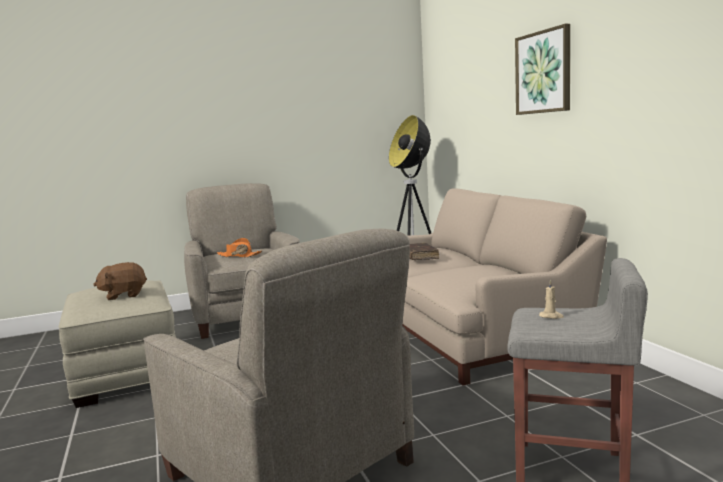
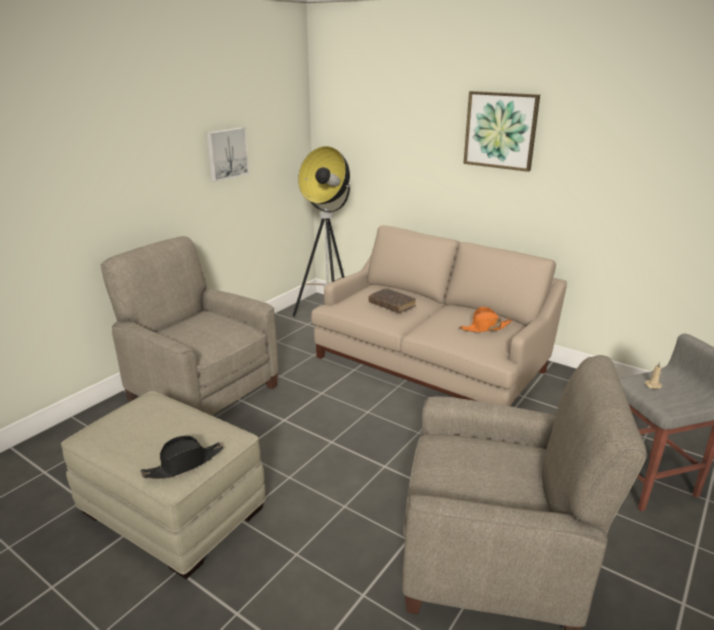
camera: 35 degrees left, 15 degrees up
brown plush toy [93,262,147,300] -> none
orange hat [217,238,262,257] -> orange hat moved to [459,307,513,332]
none -> black hat [140,436,223,479]
none -> picture [206,127,249,182]

